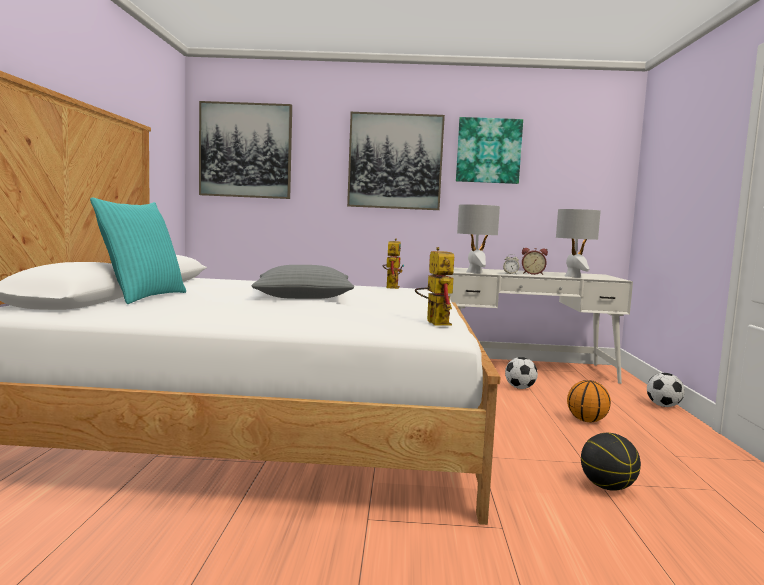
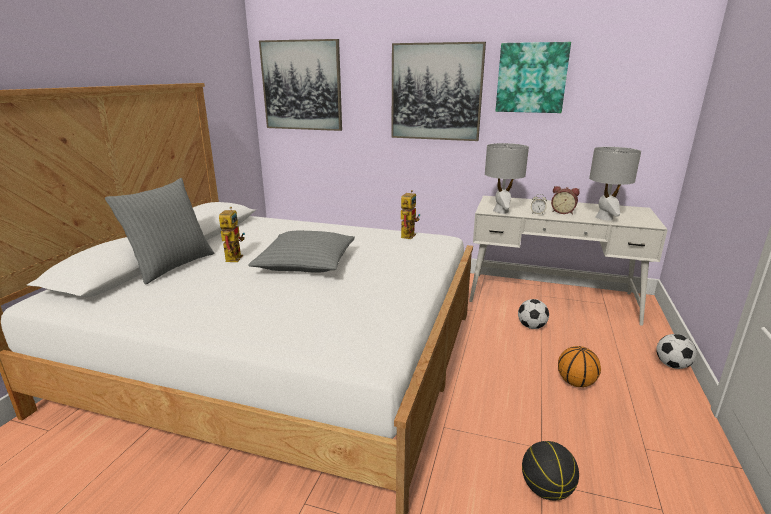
camera: 15 degrees right, 15 degrees up
turquoise pillow [90,198,186,304] -> grey pillow [105,178,215,285]
toy robot [415,247,454,326] -> toy robot moved to [219,207,245,262]

